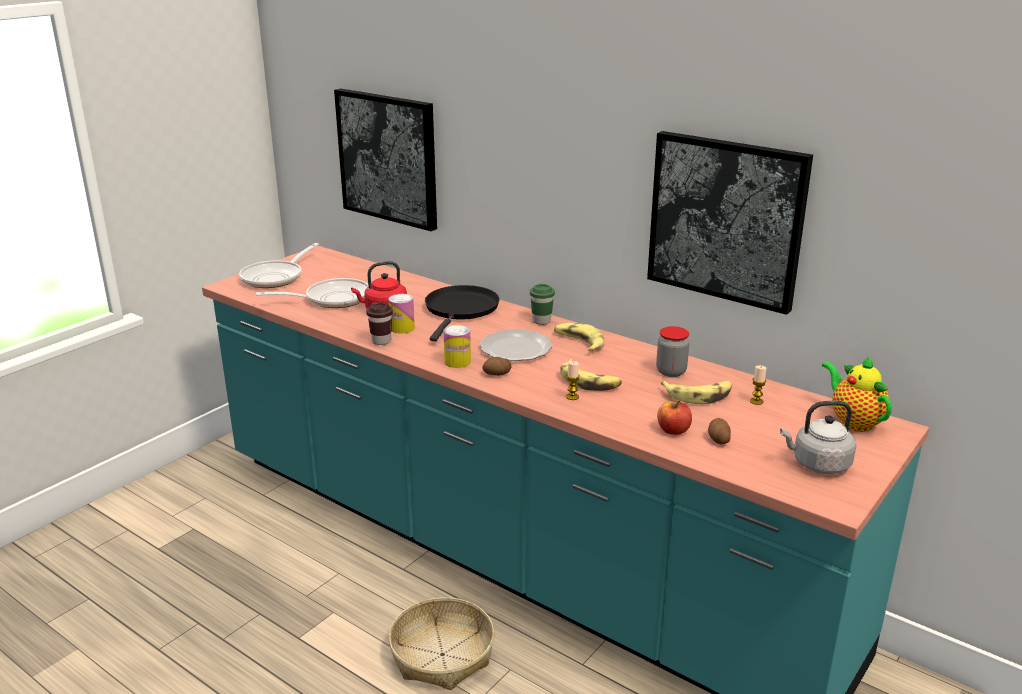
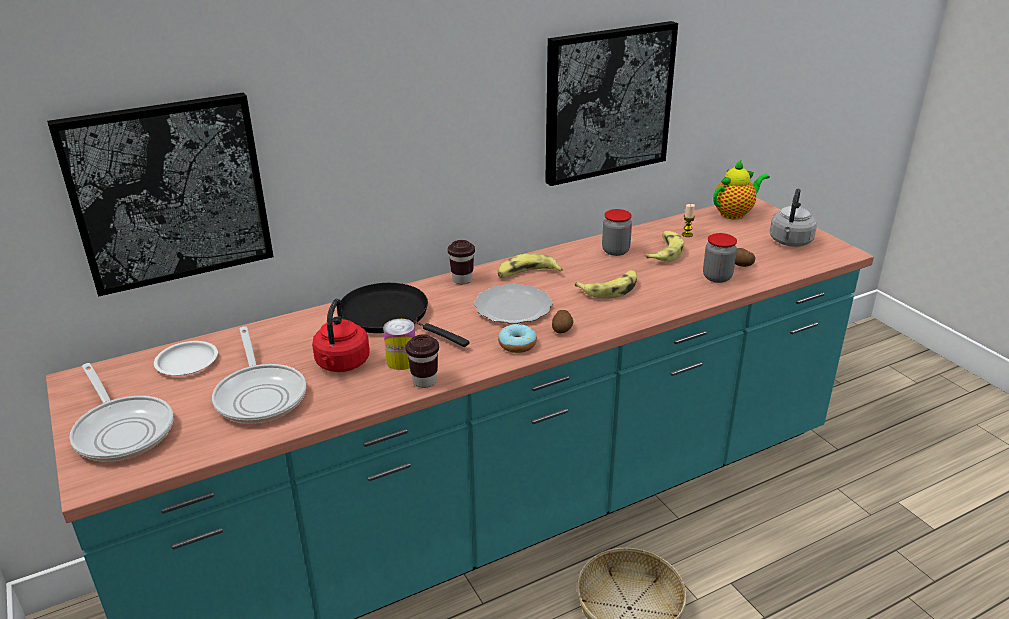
camera: 65 degrees left, 5 degrees up
frying pan [256,278,368,308] -> frying pan turned 150 degrees clockwise [212,326,306,423]
can [443,325,471,368] -> donut [498,324,537,353]
green cup [530,284,555,325] -> brown cup [448,240,475,284]
candle [566,361,580,400] -> none
apple [657,400,692,435] -> jar [703,233,737,283]
teapot [822,356,892,432] -> teapot turned 150 degrees clockwise [713,160,770,219]
none -> white plate [154,341,218,375]

